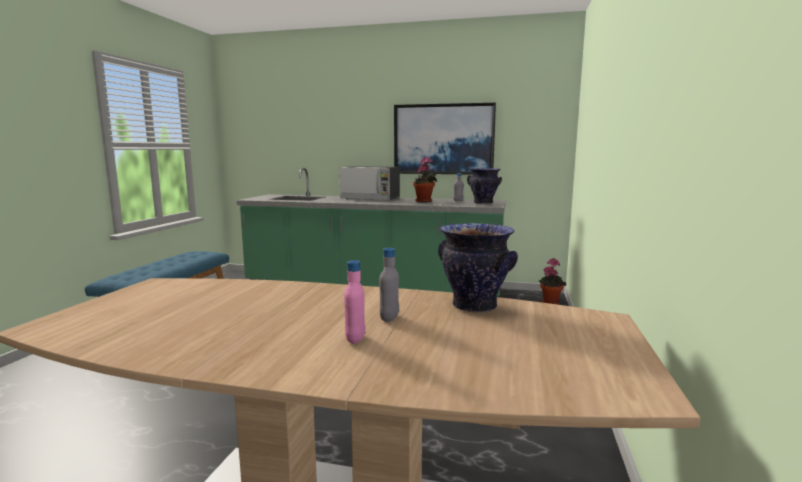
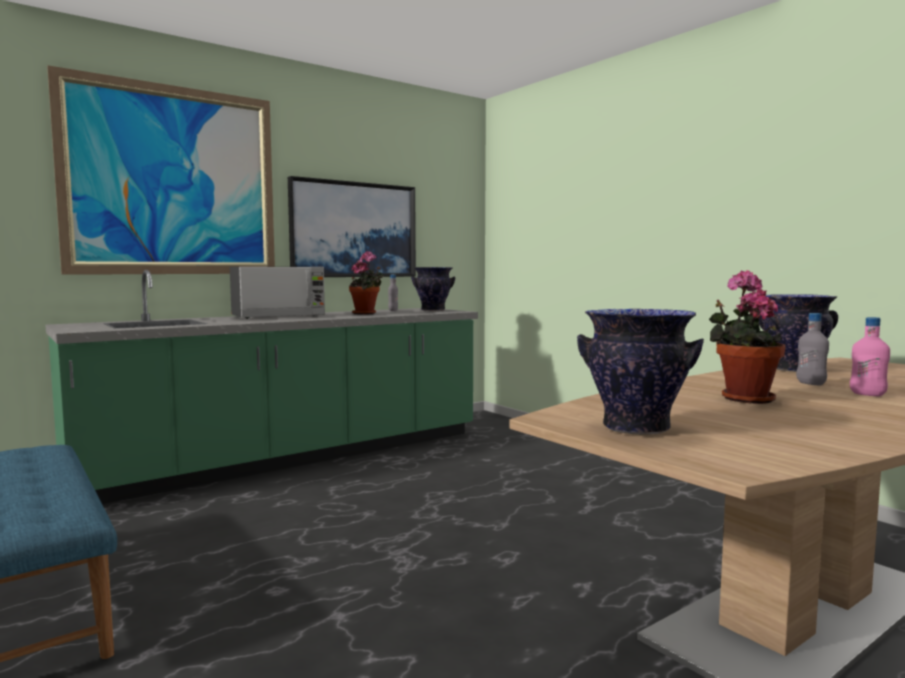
camera: 50 degrees left, 5 degrees down
potted plant [539,258,566,305] -> potted plant moved to [709,270,786,404]
none -> picture [47,65,275,275]
none -> vase [577,309,704,435]

